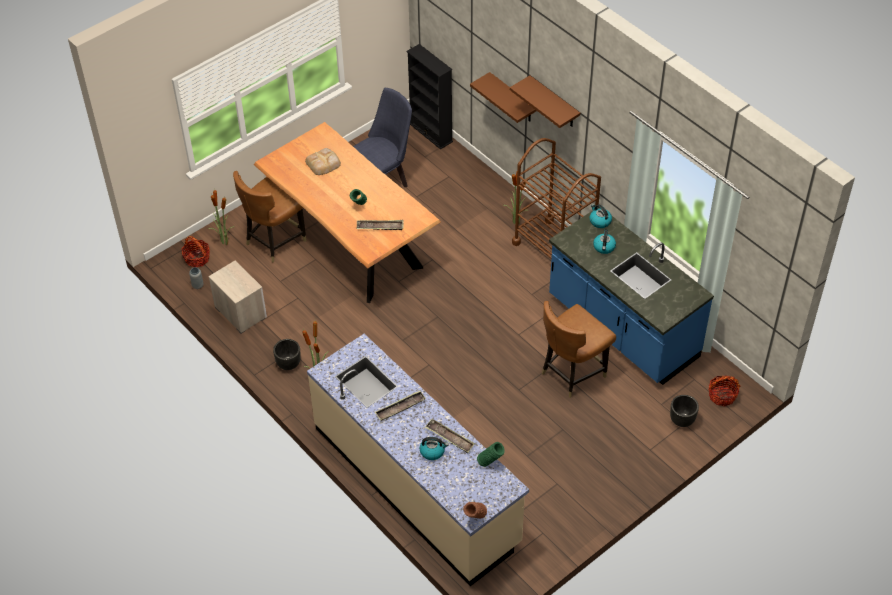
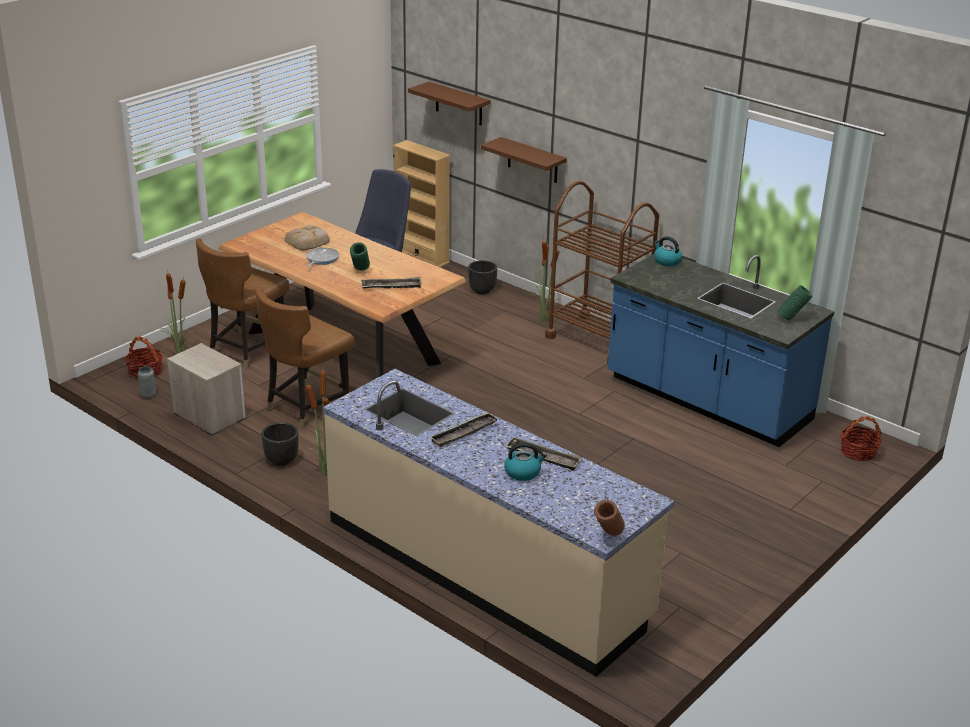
camera: 10 degrees left, 20 degrees down
black bookcase [406,44,453,149] -> beige bookcase [393,140,451,267]
green vase [477,442,505,467] -> green vase moved to [777,285,813,321]
brown shelf [510,75,580,128] -> brown shelf moved to [408,82,490,125]
brown chair [542,301,616,398] -> brown chair moved to [255,287,354,429]
kettle [593,229,616,254] -> none
black planter [670,395,699,427] -> black planter moved to [468,260,497,294]
none -> frying pan [306,247,339,267]

